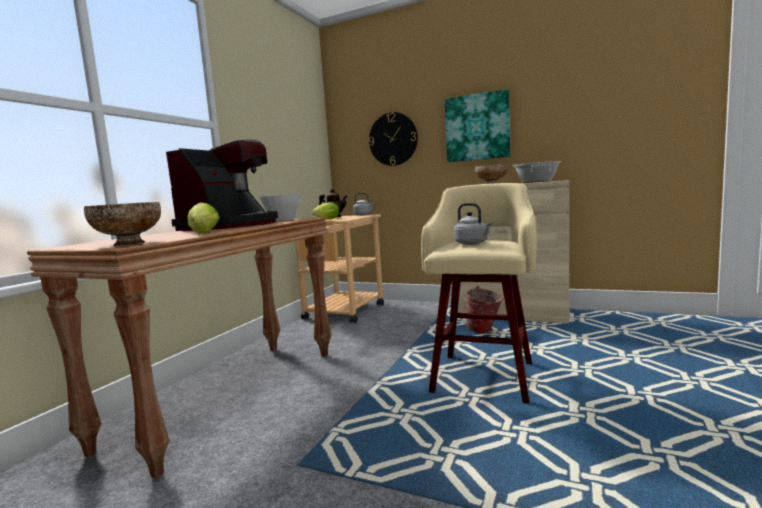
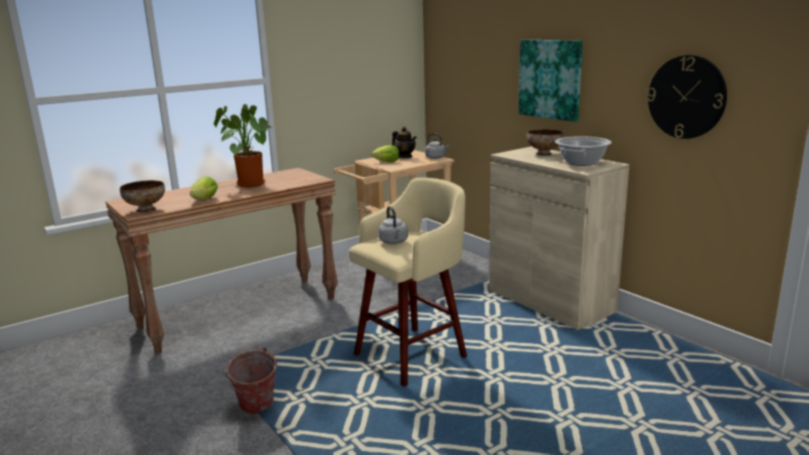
camera: 30 degrees right, 10 degrees up
coffee machine [166,140,278,231] -> potted plant [214,104,273,187]
white bowl [260,194,301,221] -> none
wall clock [369,112,418,166] -> wall clock moved to [647,55,727,139]
bucket [464,286,503,333] -> bucket moved to [224,347,277,414]

